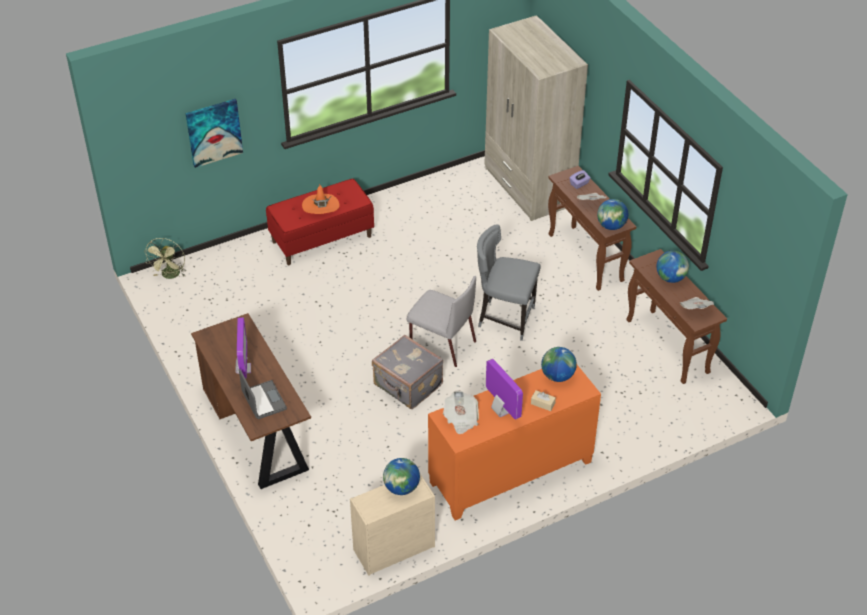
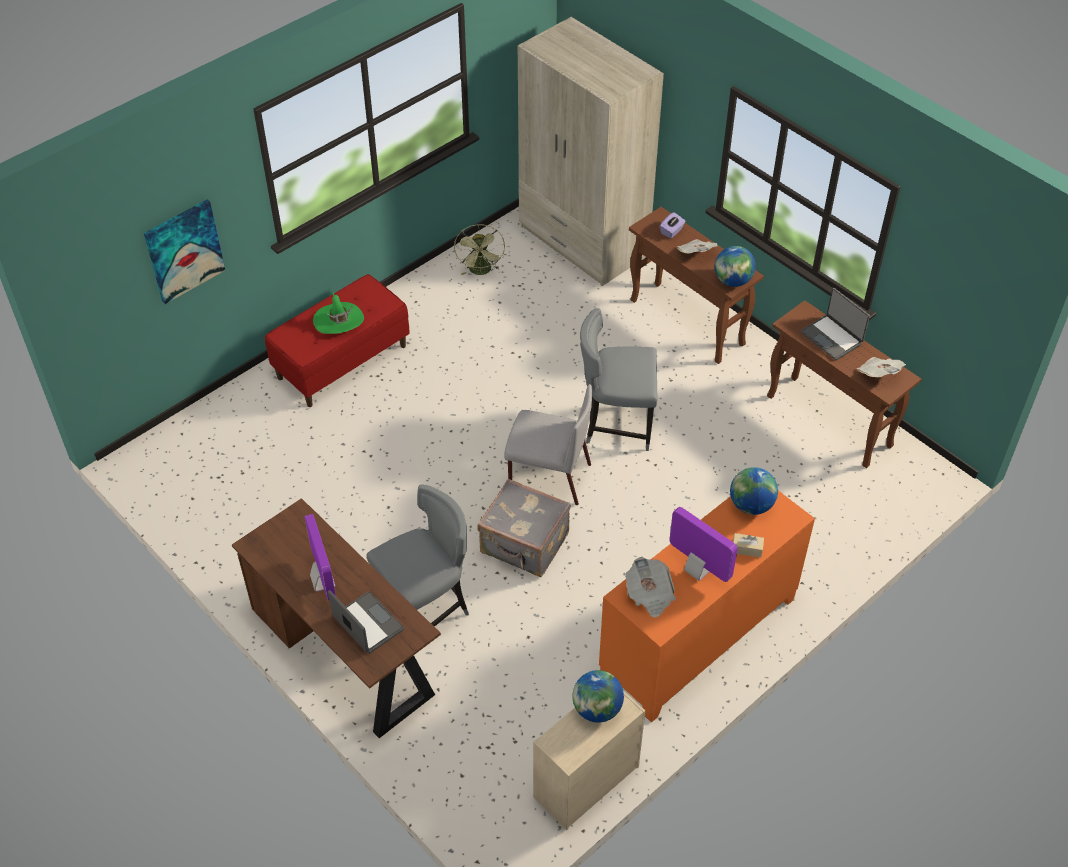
camera: 15 degrees left, 5 degrees up
green fan [145,238,186,279] -> green fan moved to [454,224,505,275]
orange hat [302,184,340,214] -> green hat [313,291,364,334]
globe [656,251,689,283] -> laptop [801,288,870,360]
none -> grey chair [366,485,469,627]

